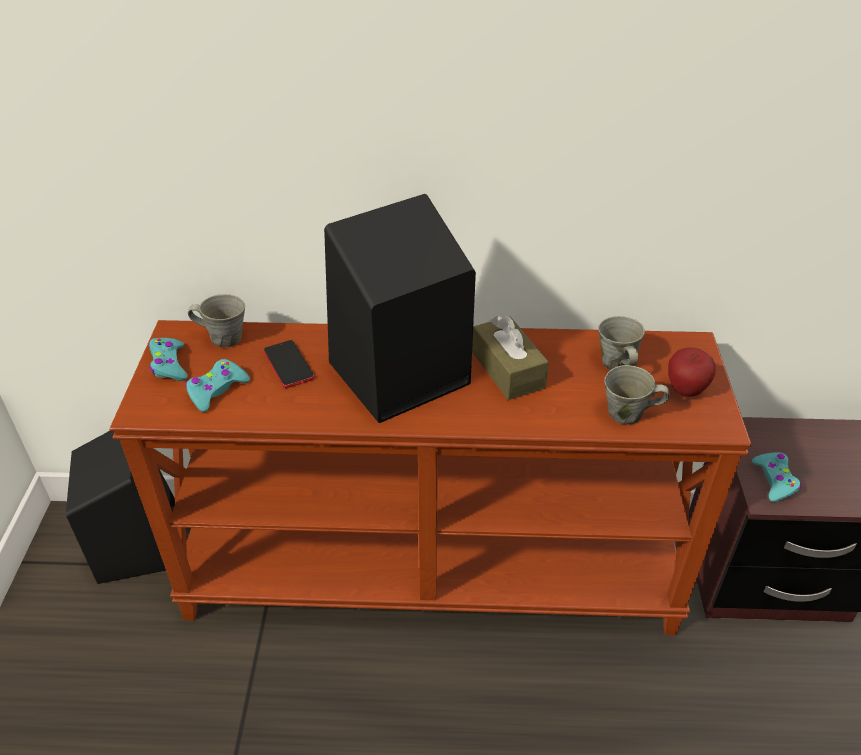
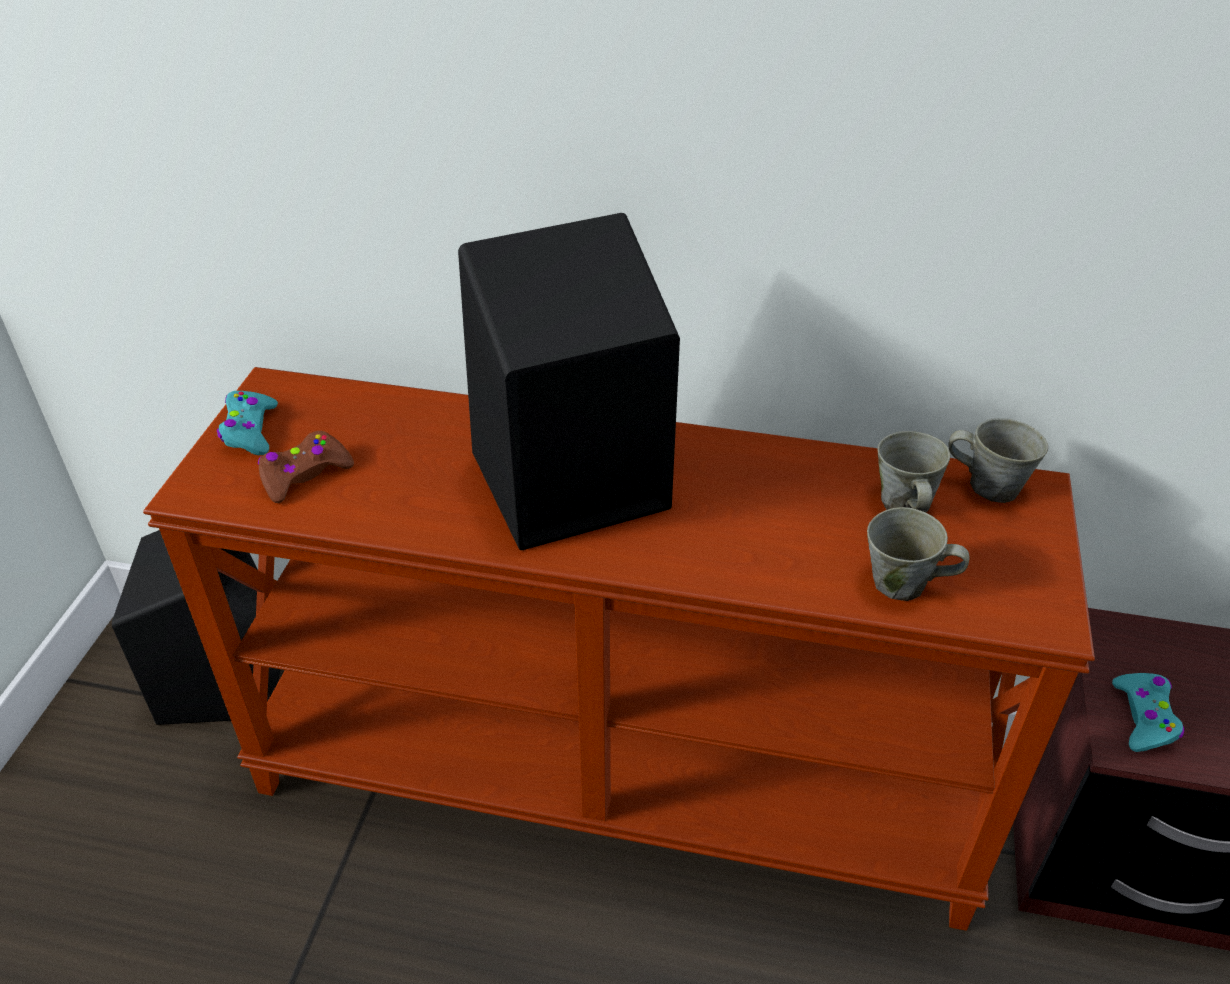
camera: 10 degrees right, 0 degrees up
turquoise game controller [185,359,250,412] -> brown game controller [258,431,354,503]
grey mug [188,294,245,347] -> grey mug moved to [949,418,1048,503]
phone [264,340,314,388] -> none
brown tissue box [472,316,549,400] -> none
apple [668,347,716,397] -> none

